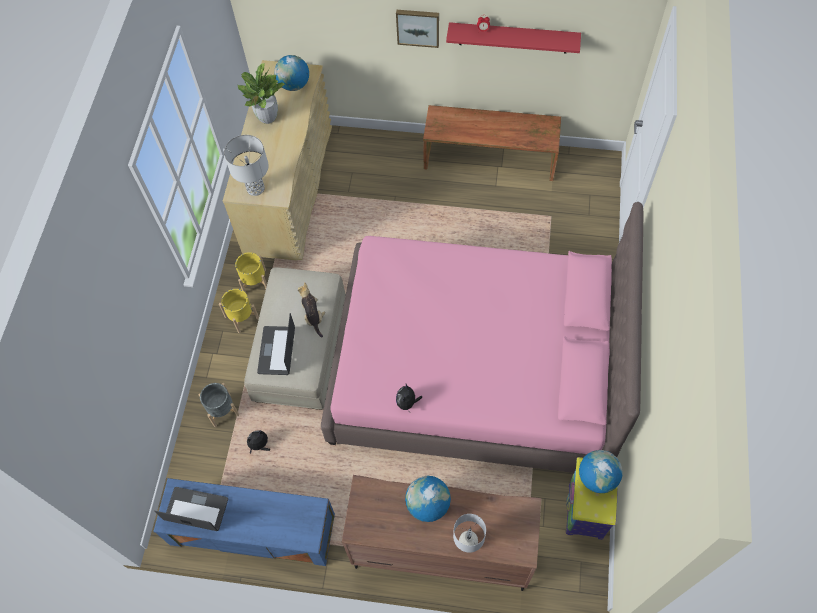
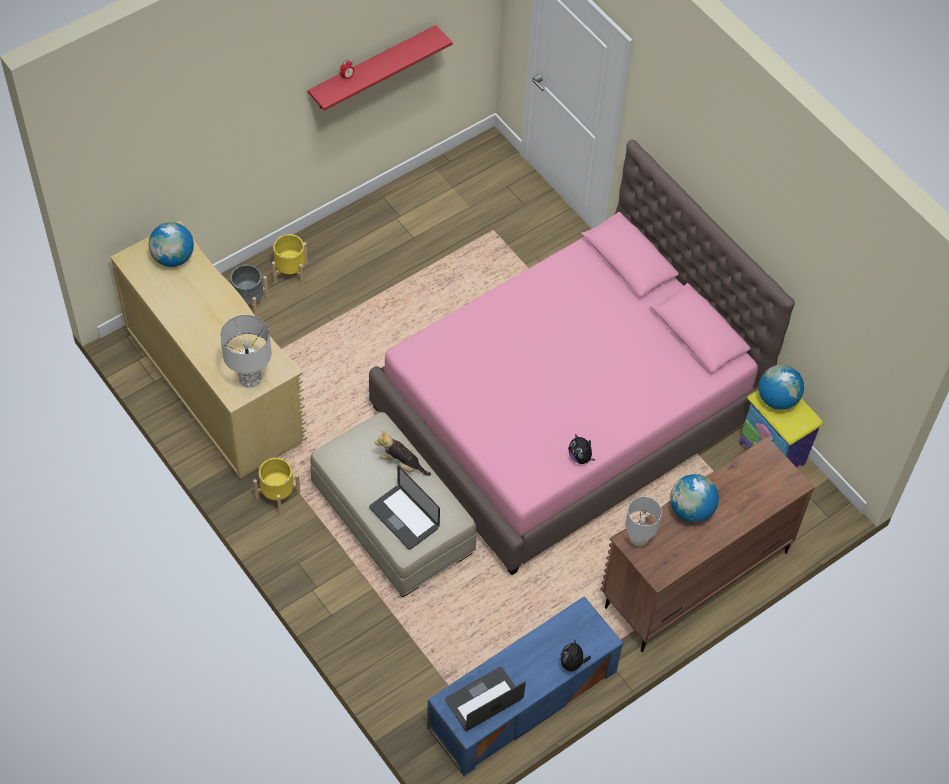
camera: 50 degrees left, 5 degrees down
grey planter [199,383,239,427] -> grey planter moved to [230,265,269,317]
yellow planter [219,289,259,333] -> yellow planter moved to [272,234,308,286]
potted plant [238,63,285,124] -> none
plush toy [247,430,270,453] -> plush toy moved to [560,639,591,675]
picture [396,10,439,48] -> none
brown bench [423,105,561,181] -> none
grey table lamp [453,514,486,553] -> grey table lamp moved to [625,497,662,546]

